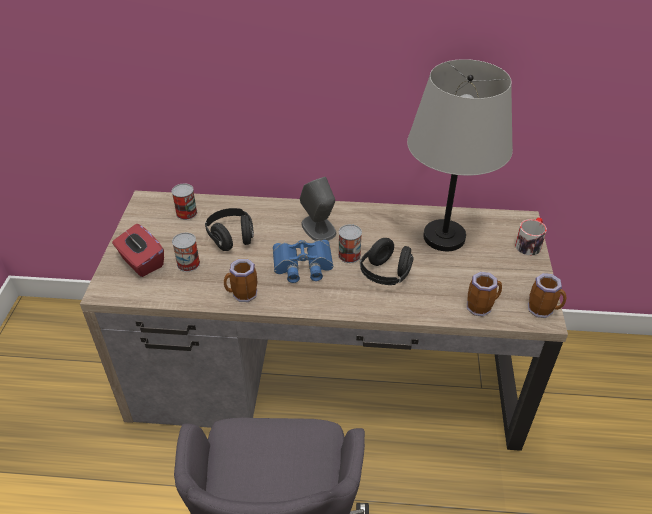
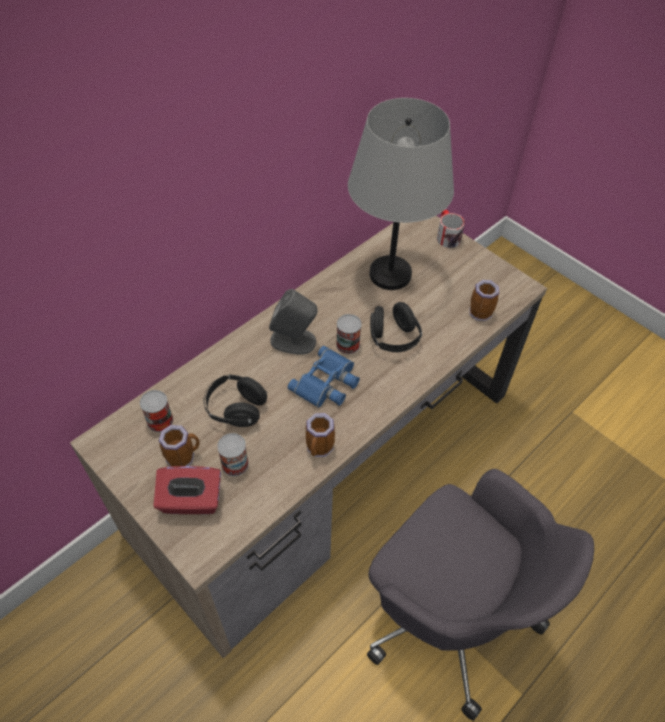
camera: 50 degrees left, 10 degrees up
mug [528,273,566,318] -> mug moved to [159,425,200,467]

